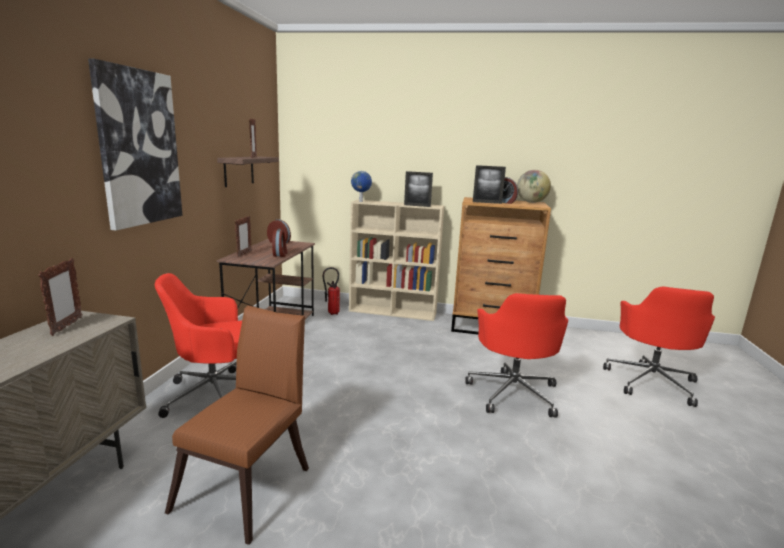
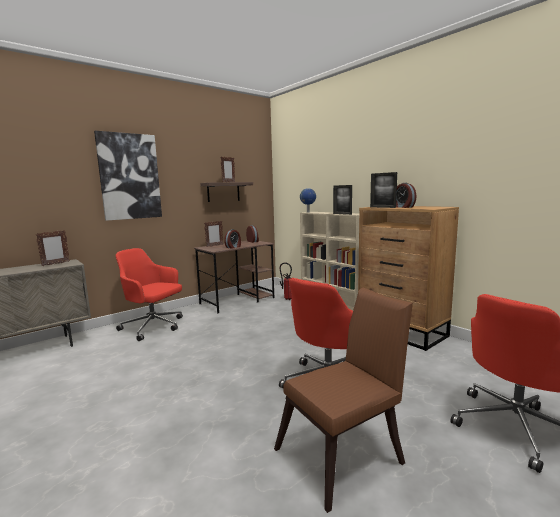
camera: 40 degrees right, 5 degrees down
brown chair [165,305,309,545] -> brown chair moved to [274,288,413,513]
globe [517,170,551,203] -> none

